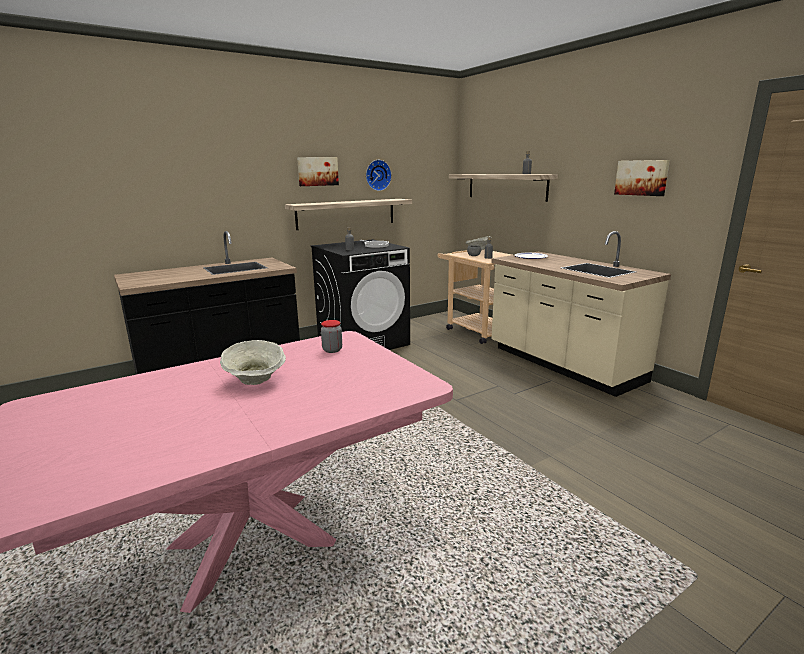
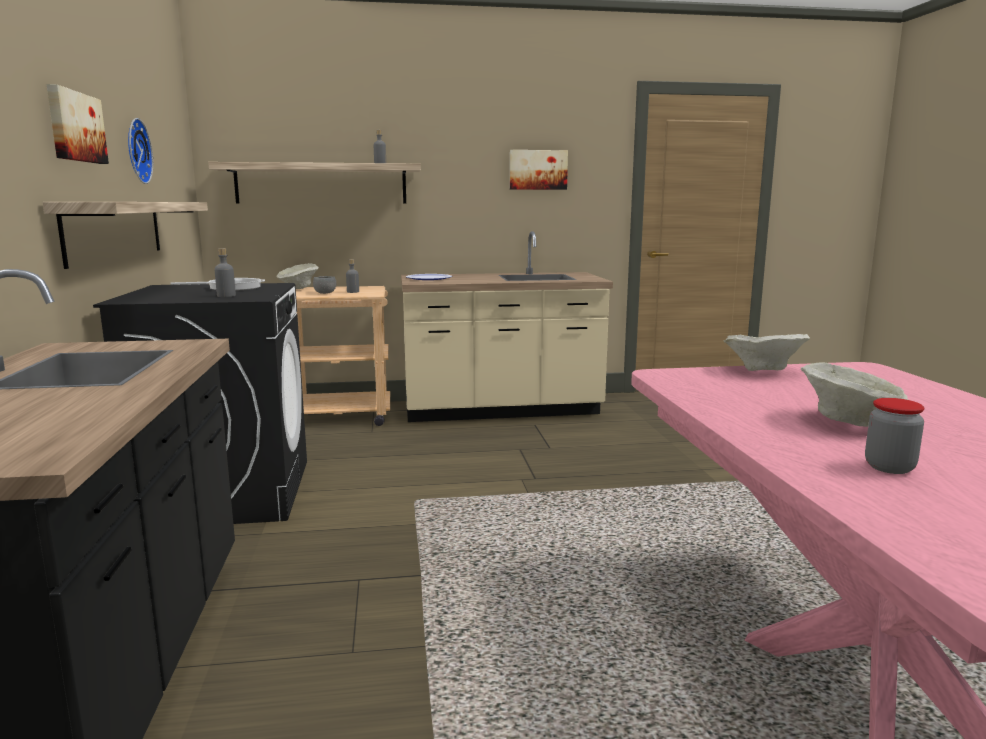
camera: 65 degrees left, 5 degrees down
jar [321,320,342,353] -> jar moved to [865,398,924,474]
none -> beige bowl [724,334,810,371]

